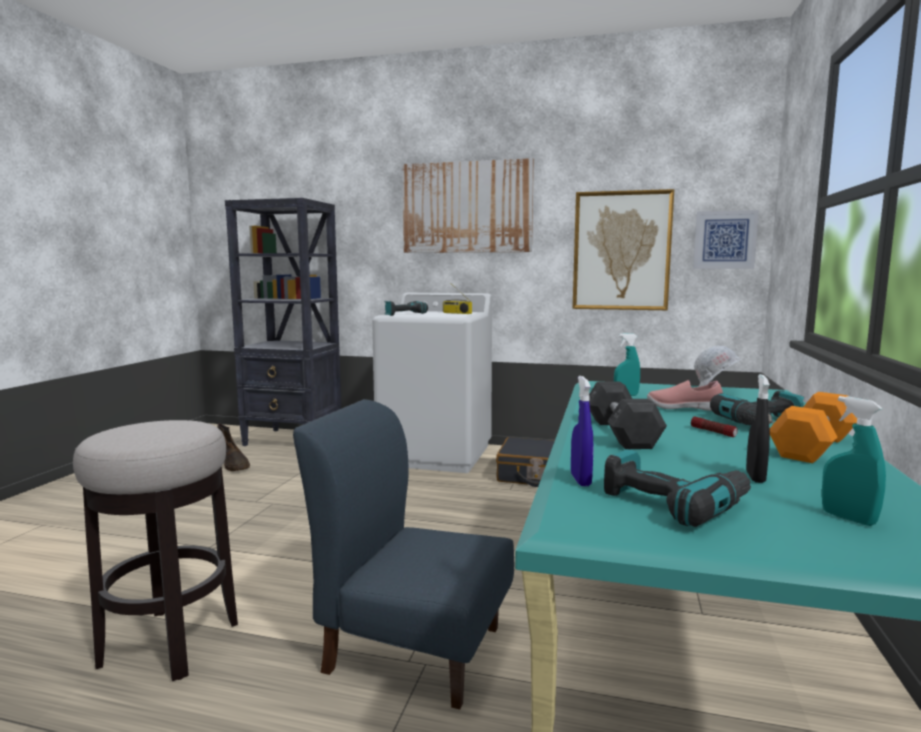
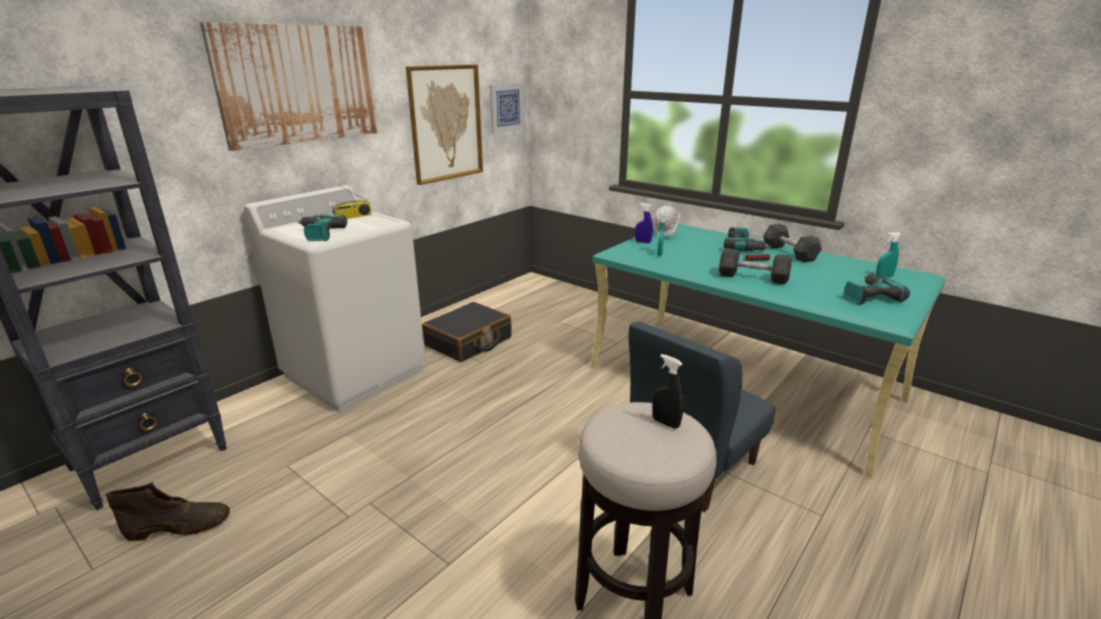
camera: 65 degrees left, 15 degrees up
blue spray bottle [571,376,593,486] -> blue spray bottle moved to [635,203,653,243]
pink shoe [647,380,723,411] -> none
black spray bottle [746,374,770,483] -> black spray bottle moved to [652,354,684,429]
orange dumbbell [770,392,857,463] -> grey dumbbell [763,224,822,262]

